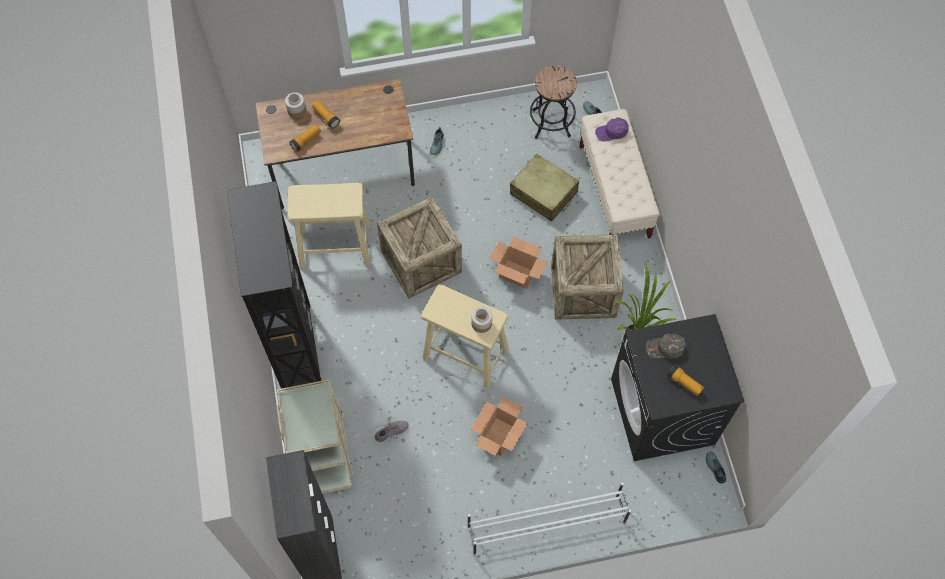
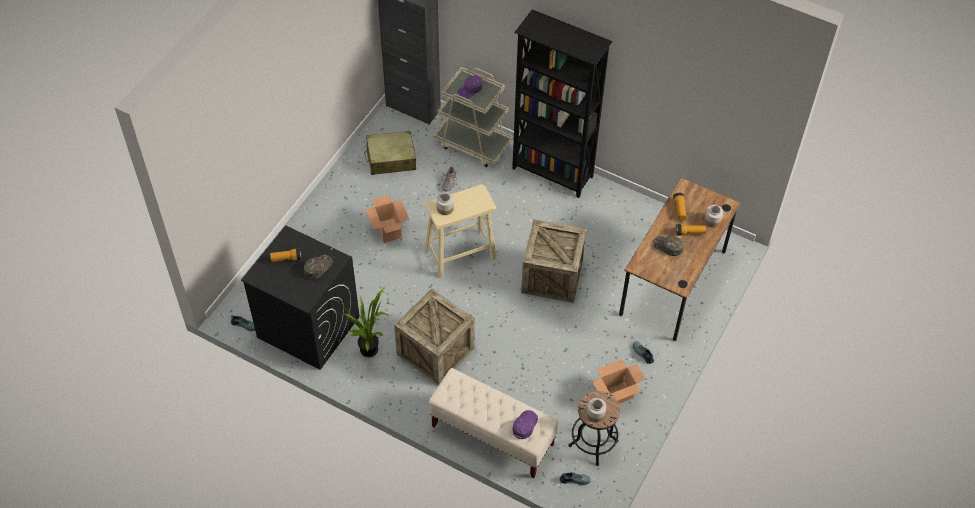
camera: 130 degrees right, 10 degrees down
beige stool [287,183,370,268] -> none
white shoe rack [468,482,631,555] -> none
cardboard box [490,237,547,289] -> cardboard box moved to [592,359,645,404]
beige suitcase [510,154,579,222] -> beige suitcase moved to [364,131,416,175]
none -> purple cap [457,75,483,99]
none -> jar [587,398,606,422]
none -> green cap [653,236,683,256]

